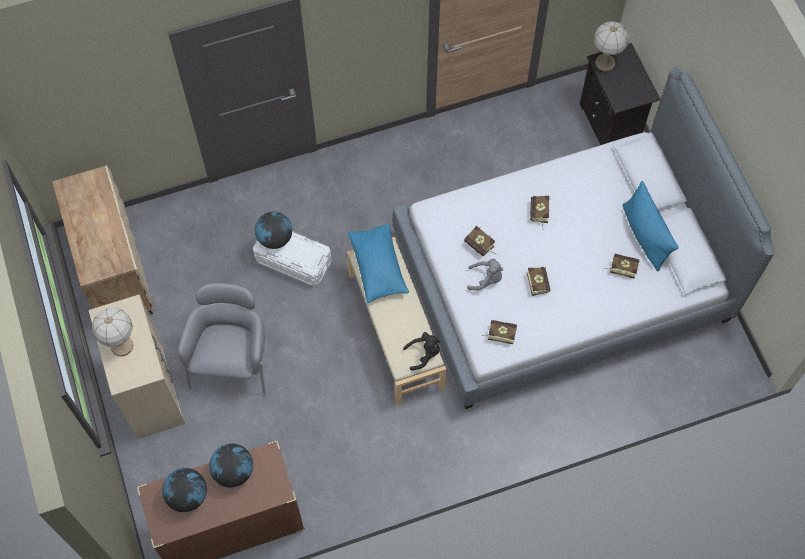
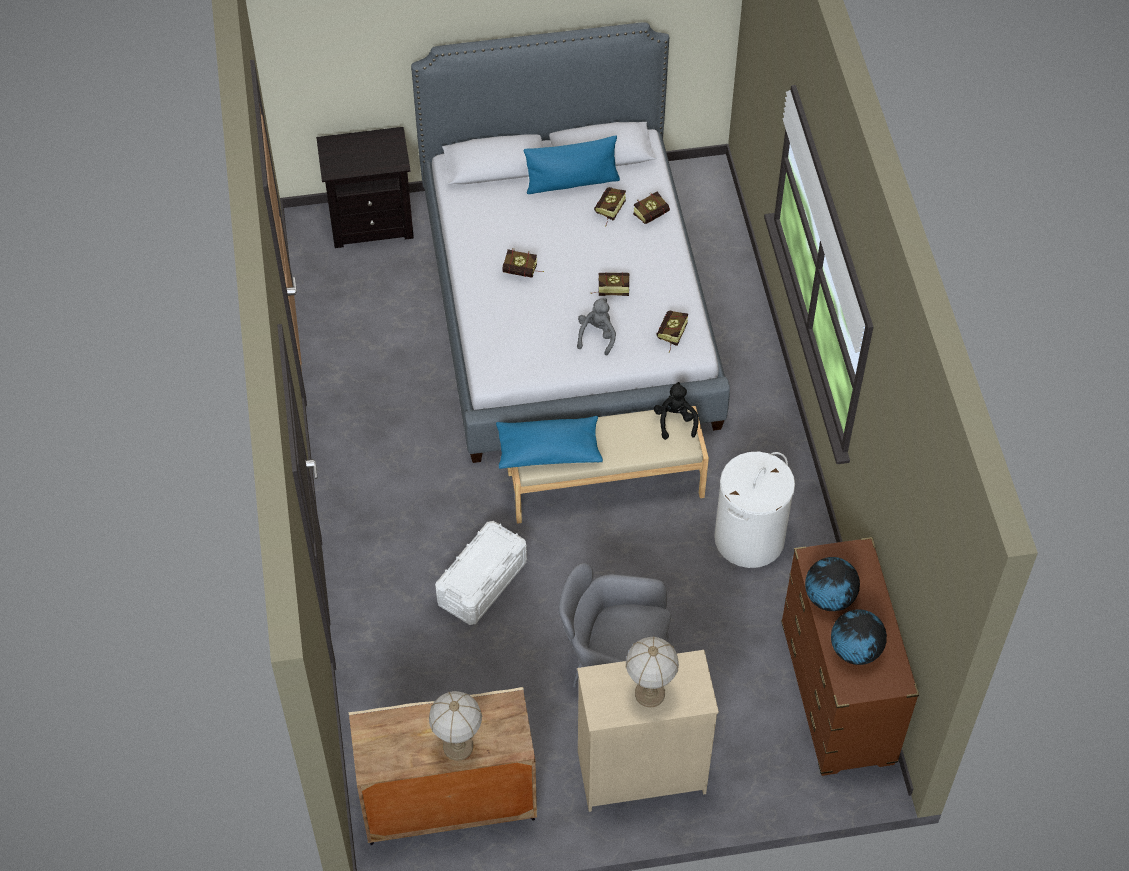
camera: 80 degrees left, 10 degrees down
globe [255,212,292,249] -> none
book [464,226,497,256] -> book moved to [633,192,670,224]
table lamp [594,21,628,71] -> table lamp moved to [429,691,482,761]
none -> white laundry basket [714,452,795,568]

